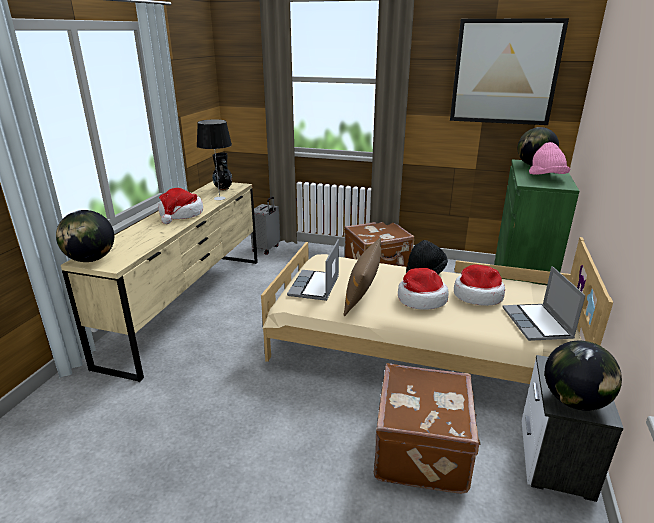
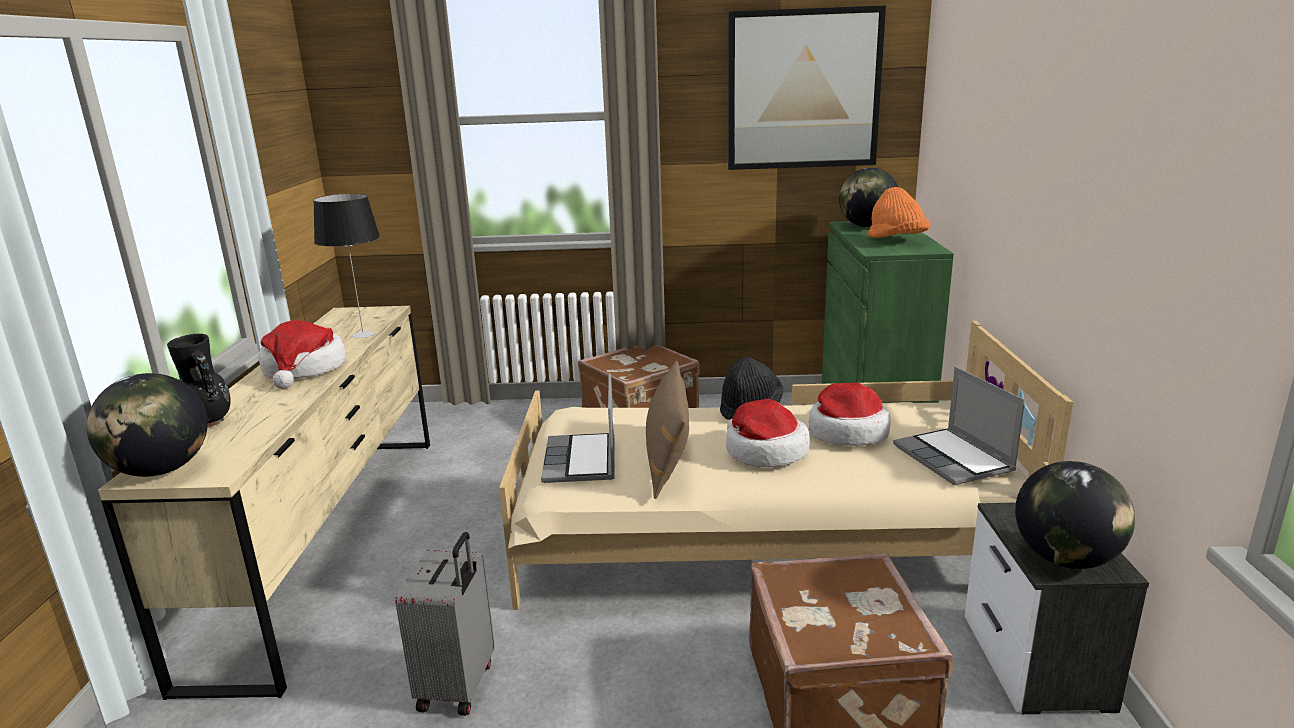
camera: 15 degrees left, 5 degrees down
black vase [212,152,232,190] -> black vase moved to [167,334,230,428]
grey suitcase [251,196,280,255] -> grey suitcase moved to [395,532,495,716]
pink hat [529,142,570,175] -> orange hat [868,187,931,238]

